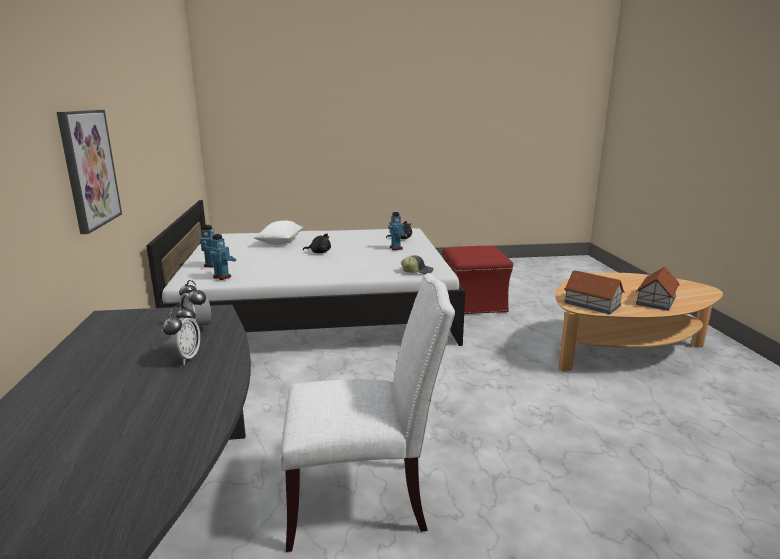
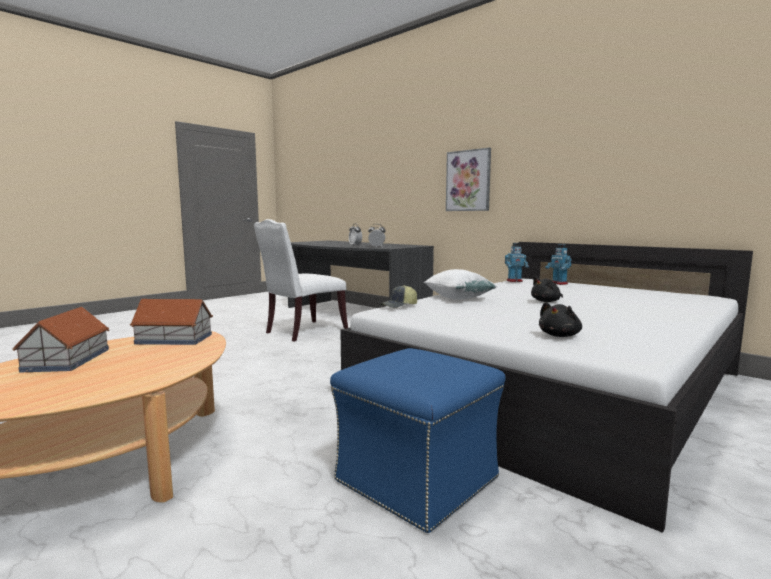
camera: 140 degrees right, 10 degrees down
white pillow [254,221,303,245] -> white pillow moved to [424,269,498,300]
toy robot [388,212,408,250] -> none
red ottoman [442,246,513,314] -> blue ottoman [330,348,506,533]

